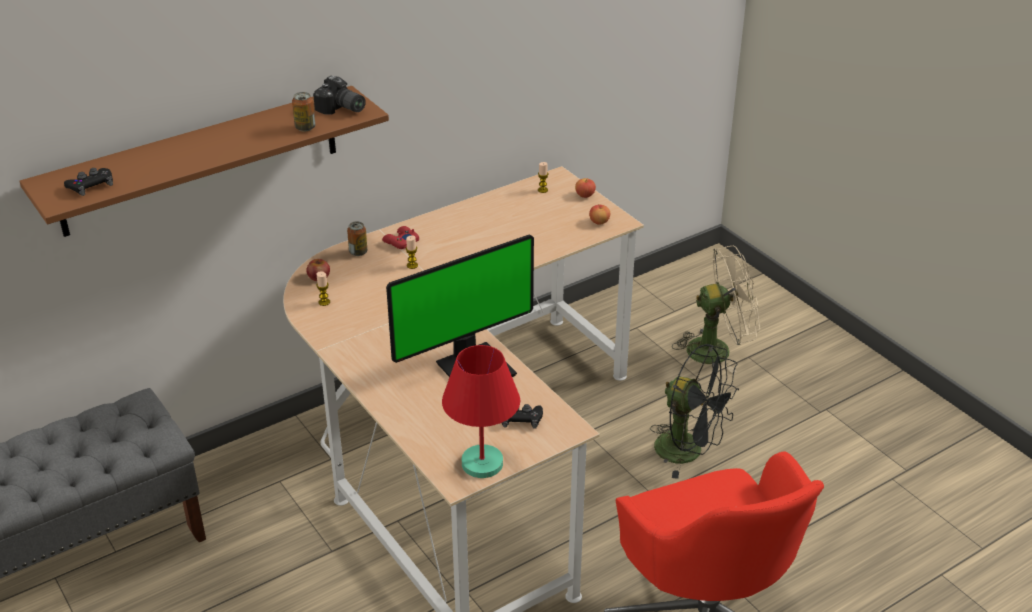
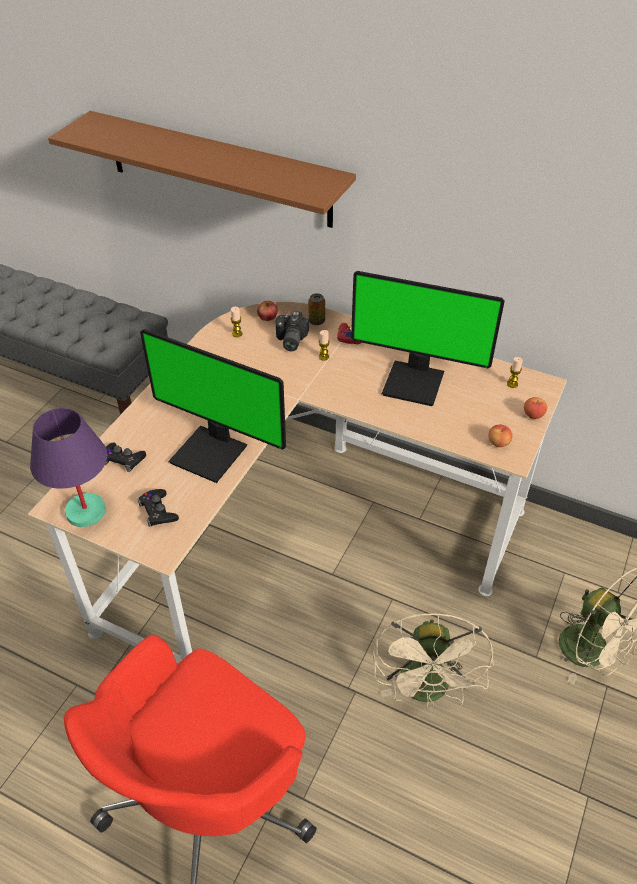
camera: 60 degrees right, 10 degrees up
black game controller [64,168,113,196] -> black game controller moved to [105,442,146,472]
can [292,92,315,132] -> none
camera [313,75,366,115] -> camera moved to [275,311,309,351]
red table lamp [442,345,520,478] -> purple table lamp [30,408,107,527]
black fan [650,344,739,479] -> beige fan [372,613,494,709]
none -> monitor [351,271,505,406]

